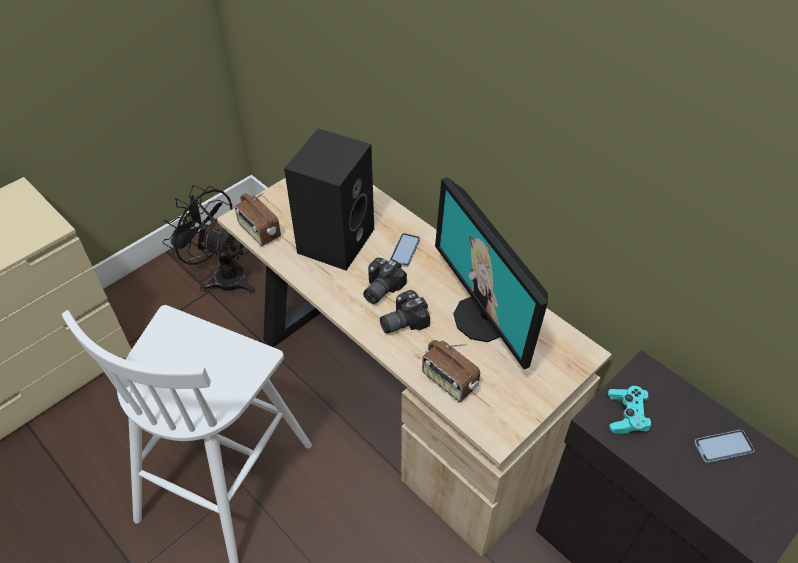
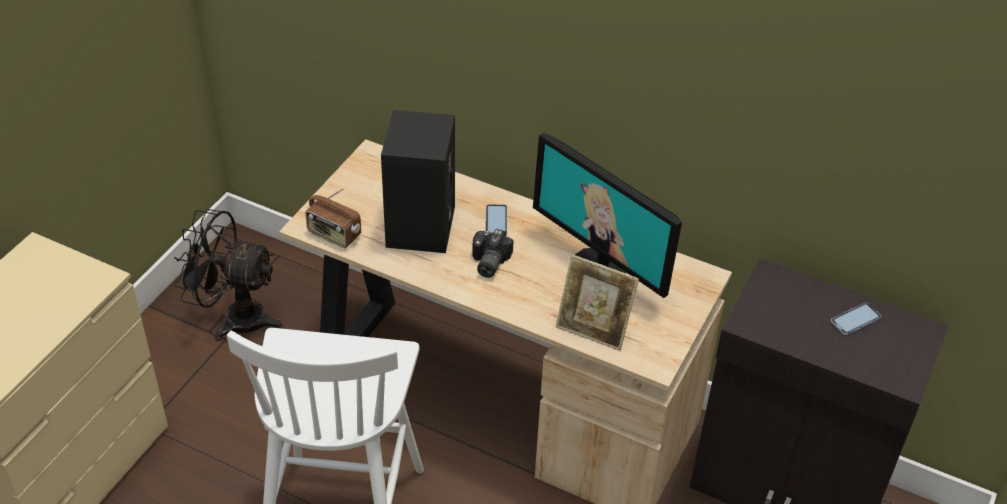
camera: 20 degrees left, 5 degrees down
camera [380,290,430,334] -> none
radio [422,340,480,402] -> picture frame [556,255,639,351]
turquoise game controller [608,386,652,434] -> none

